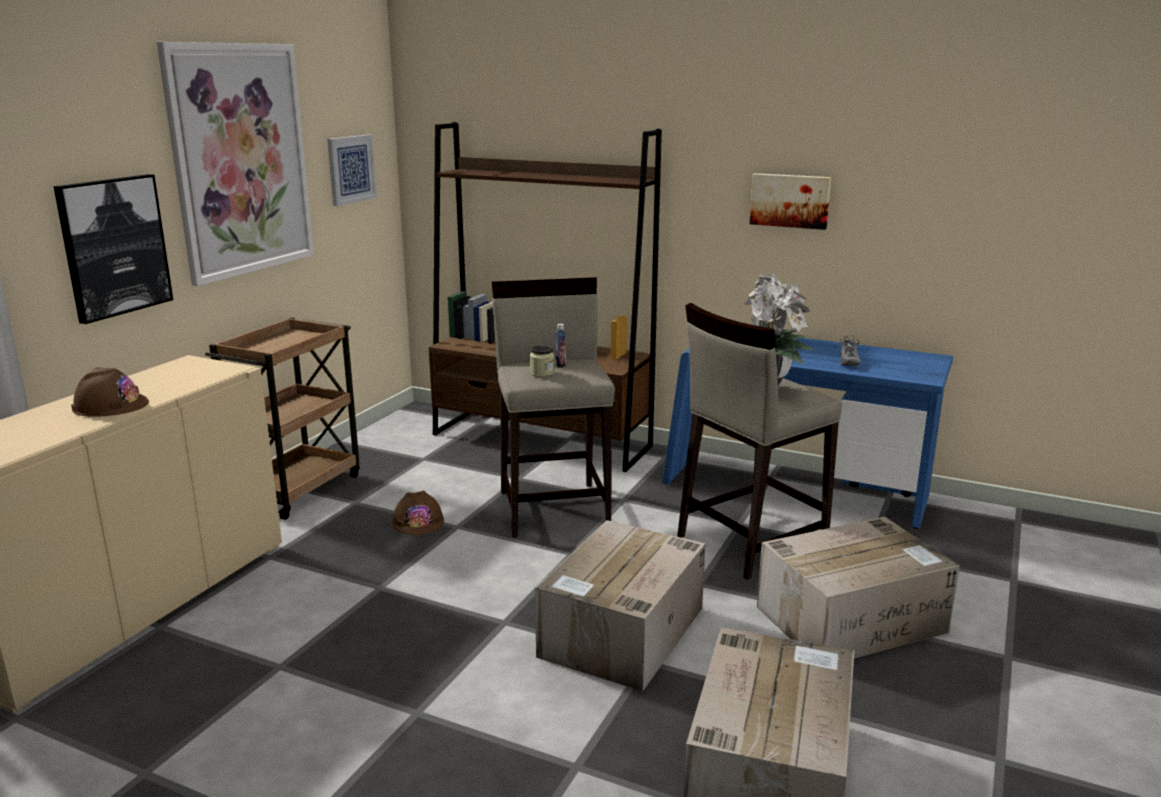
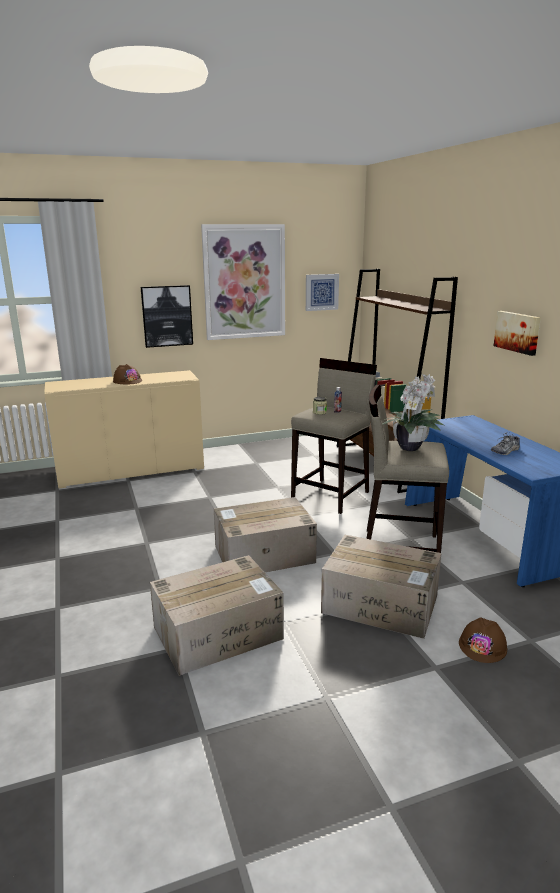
camera: 45 degrees right, 0 degrees up
brown cart [205,318,360,520] -> none
brown hard hat [392,491,444,535] -> brown hard hat moved to [459,617,508,663]

